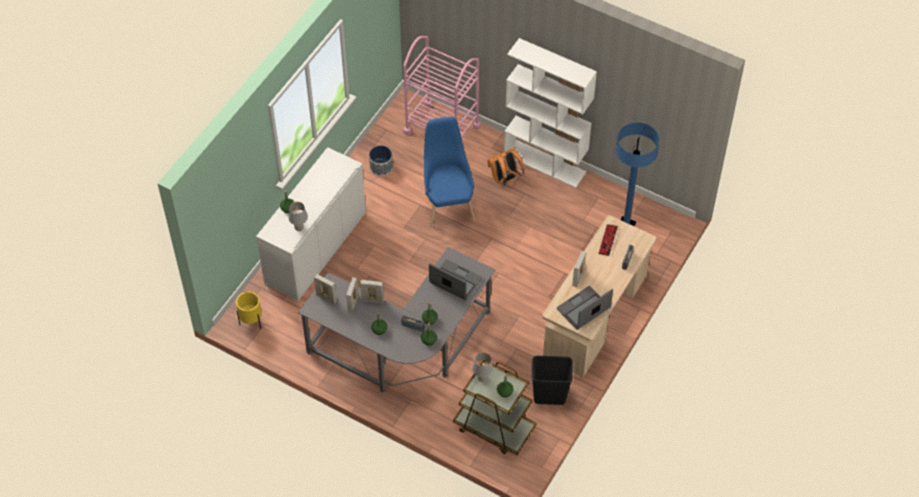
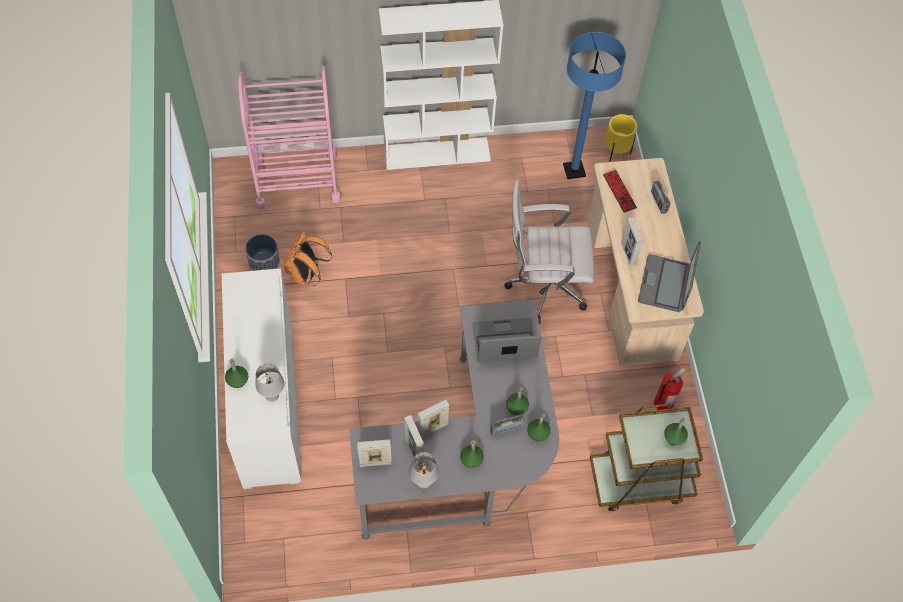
camera: 40 degrees left, 5 degrees up
yellow planter [236,292,262,329] -> yellow planter moved to [605,114,637,162]
blue chair [424,117,475,228] -> none
grey table lamp [473,353,493,382] -> grey table lamp moved to [409,452,439,489]
orange backpack [487,147,524,186] -> orange backpack moved to [284,231,332,286]
black trash can [532,356,573,405] -> fire extinguisher [654,368,686,412]
none -> white office chair [504,181,594,324]

